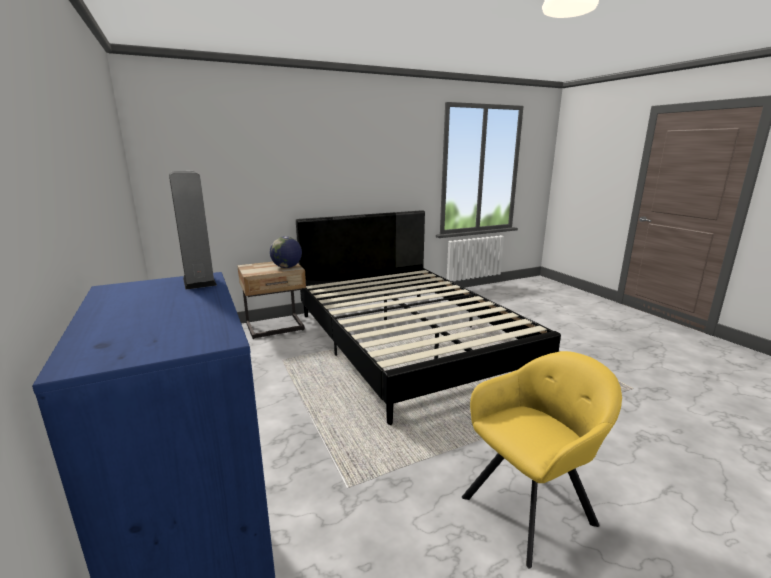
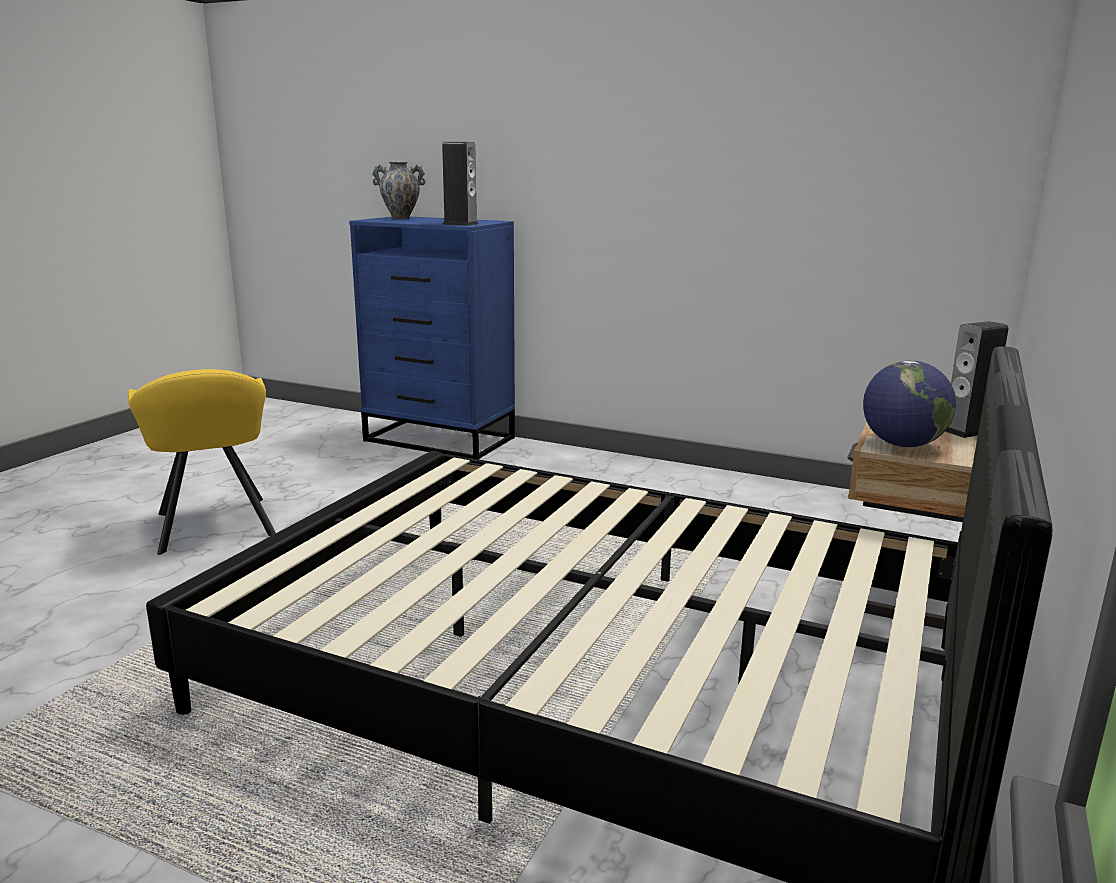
camera: 140 degrees right, 0 degrees up
yellow armchair [462,351,622,569] -> yellow armchair turned 45 degrees counterclockwise [128,369,276,555]
none -> vase [372,161,425,219]
none -> speaker [945,321,1009,438]

